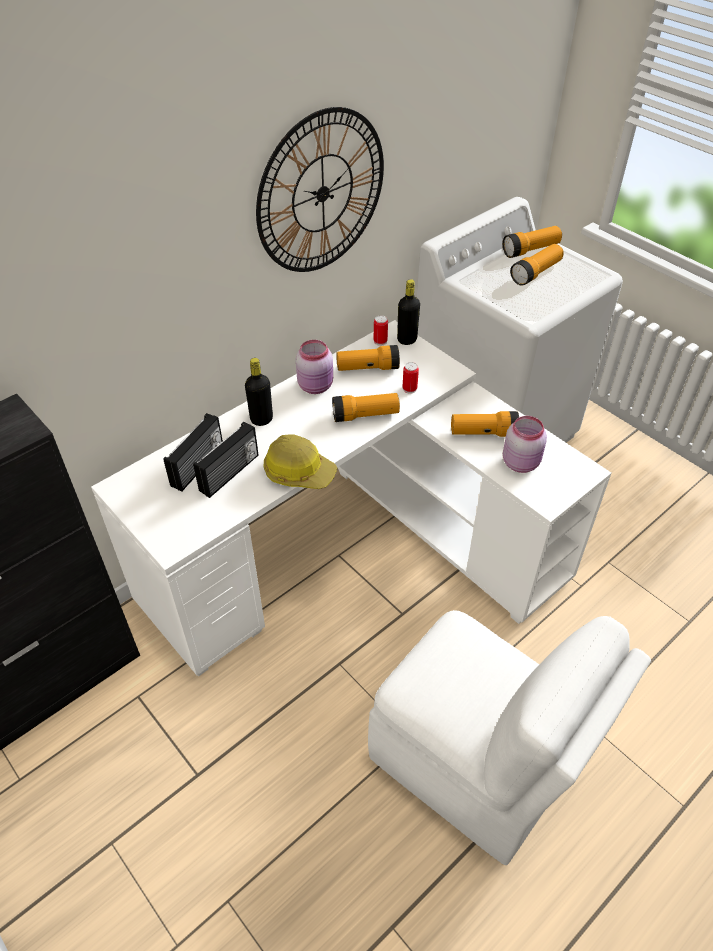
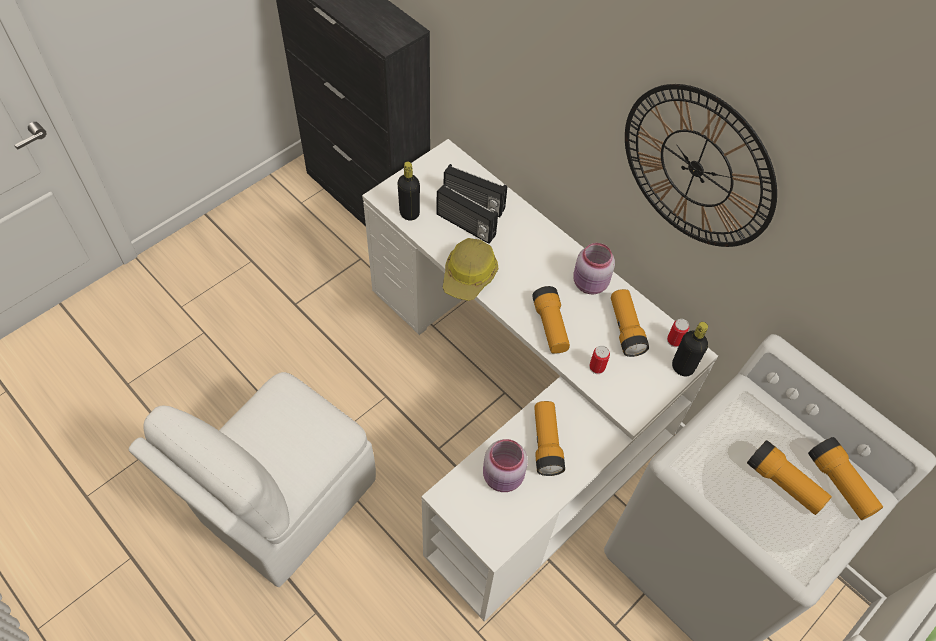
camera: 85 degrees right, 10 degrees up
black bottle [245,358,273,426] -> black bottle moved to [398,161,420,221]

